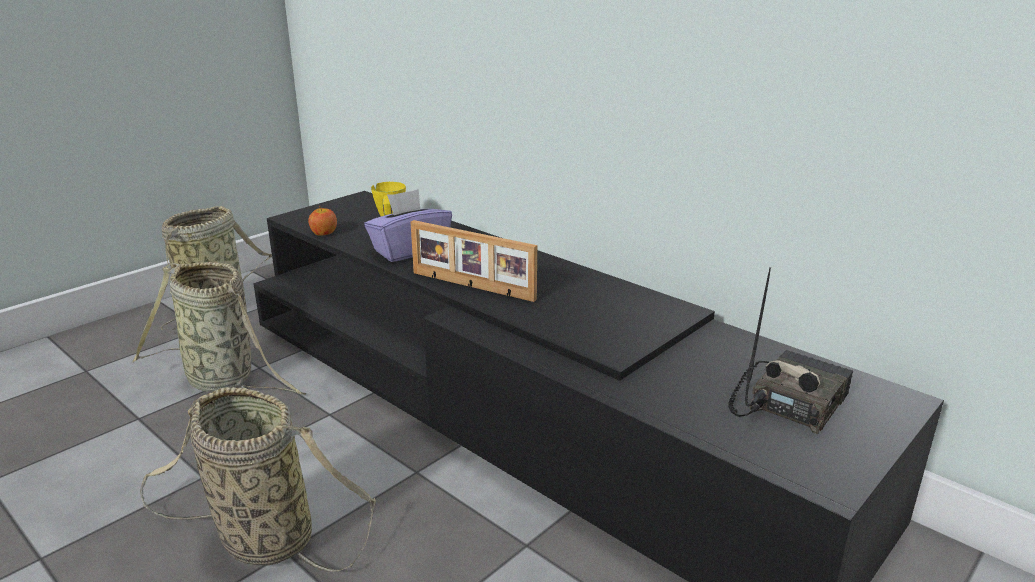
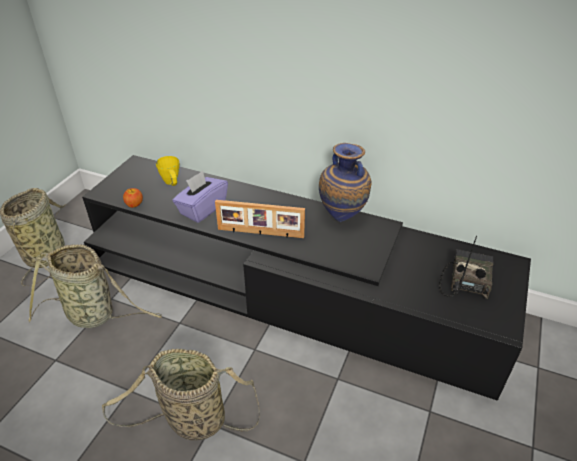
camera: 20 degrees left, 15 degrees up
none -> vase [319,143,372,222]

